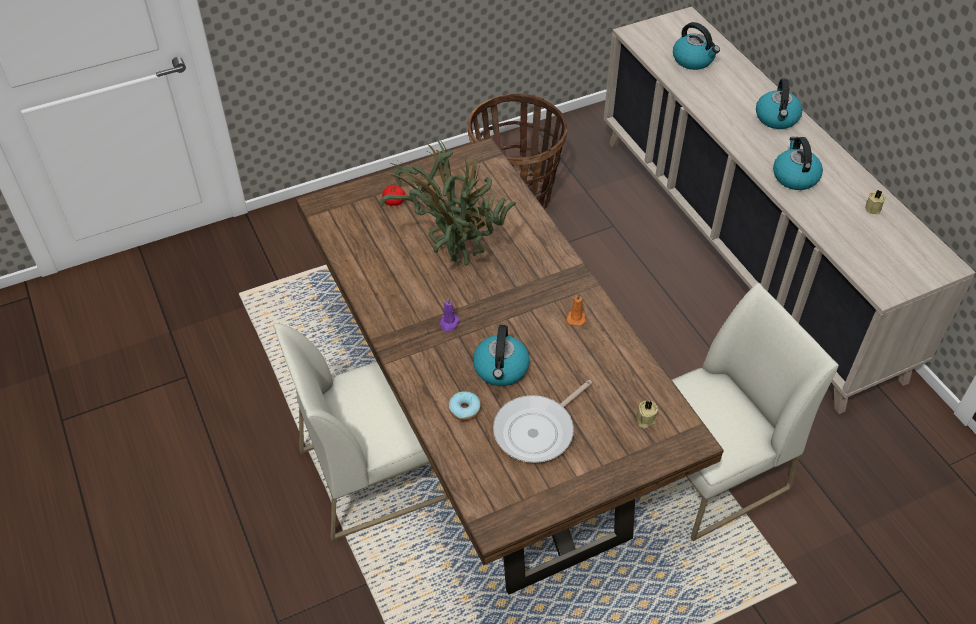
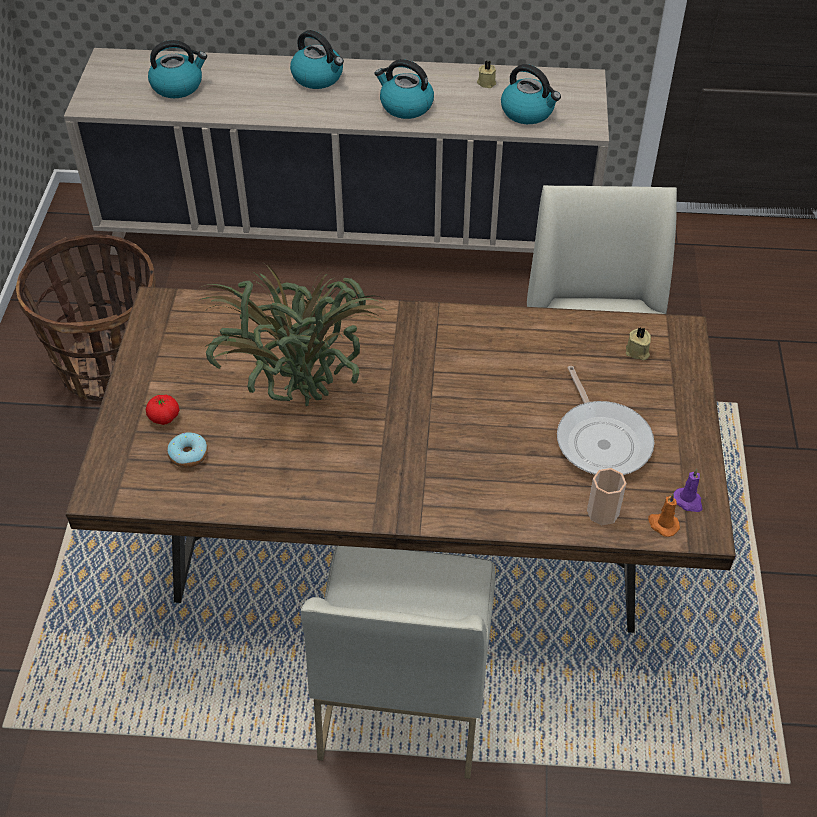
camera: 60 degrees left, 0 degrees up
purple candle [440,298,460,333] -> purple candle moved to [673,469,703,512]
donut [449,391,481,421] -> donut moved to [167,432,208,468]
kettle [473,325,530,386] -> kettle moved to [501,64,561,124]
orange candle [566,293,586,326] -> orange candle moved to [648,494,680,537]
none -> cup [587,468,626,525]

